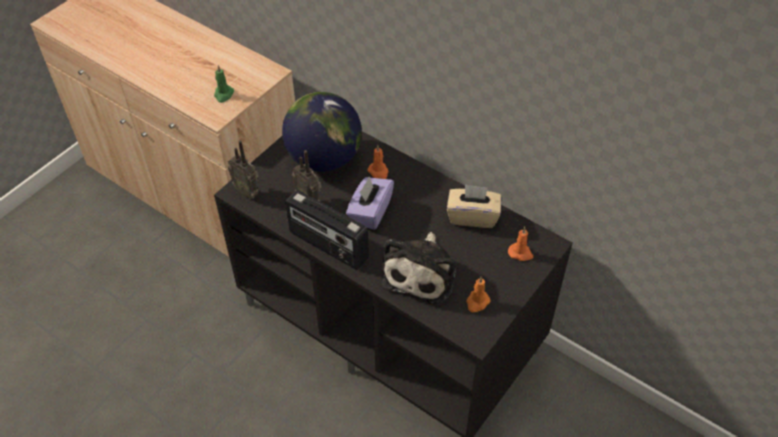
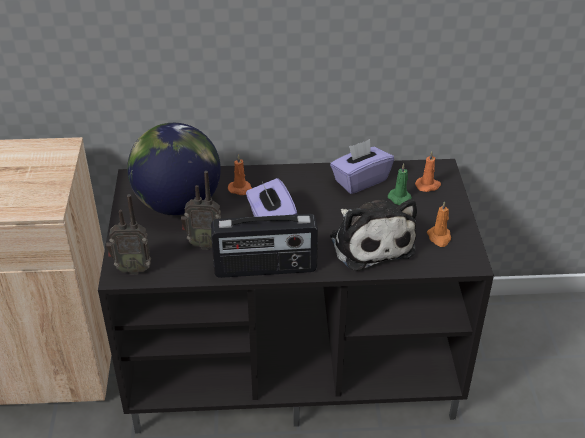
camera: 40 degrees left, 10 degrees down
green candle [214,65,234,103] -> green candle moved to [388,163,412,205]
beige tissue box [447,184,501,228] -> purple tissue box [330,139,394,194]

